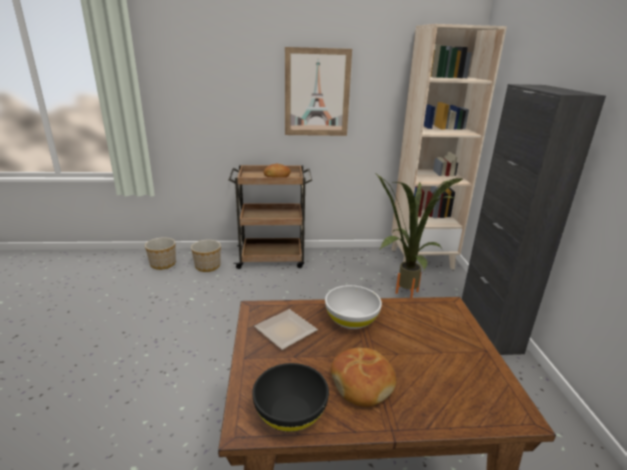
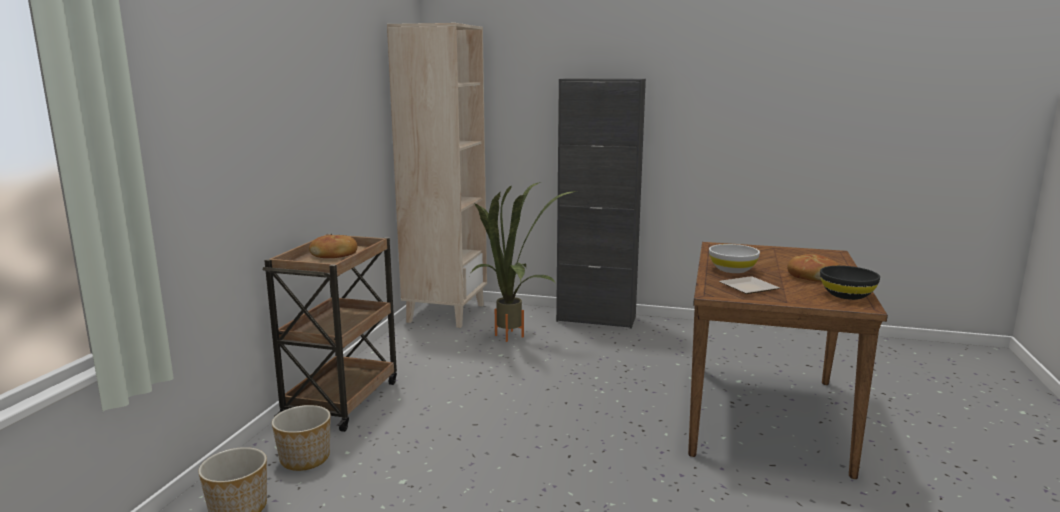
camera: 70 degrees left, 10 degrees down
picture [285,47,352,136] -> none

